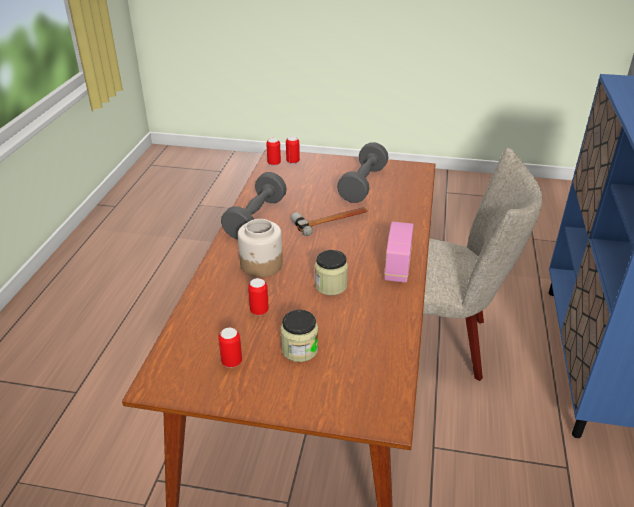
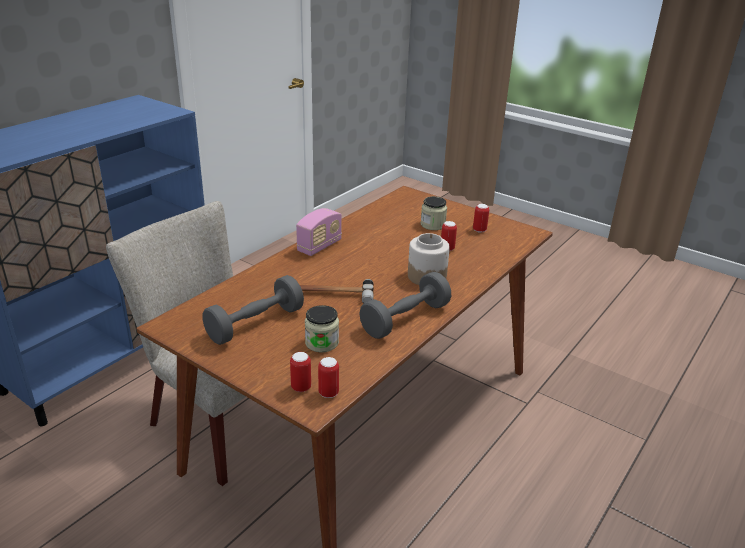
camera: 155 degrees left, 5 degrees down
jar [315,250,348,295] -> jar moved to [305,305,339,352]

